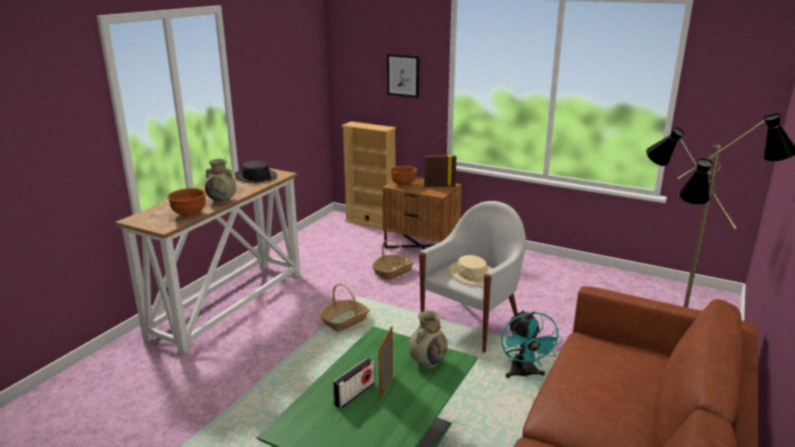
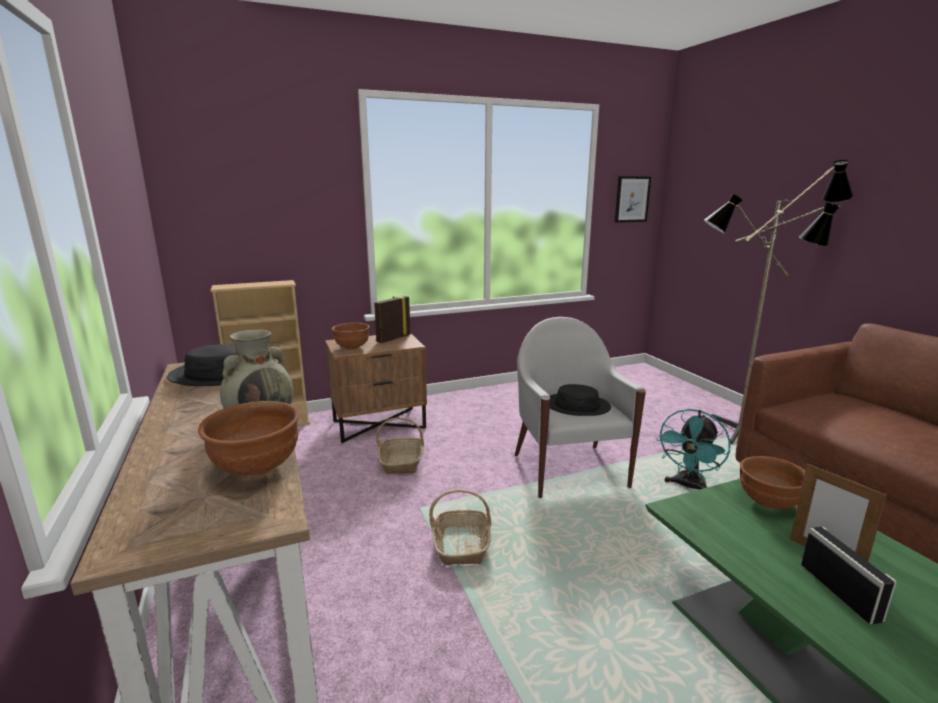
camera: 50 degrees left, 5 degrees down
picture [387,54,419,98] -> picture moved to [615,176,651,223]
beige vase [409,311,448,369] -> brown bowl [740,456,805,509]
beige hat [449,255,492,285] -> black hat [550,384,611,416]
turquoise fan [501,310,562,378] -> turquoise fan turned 90 degrees clockwise [656,409,731,490]

